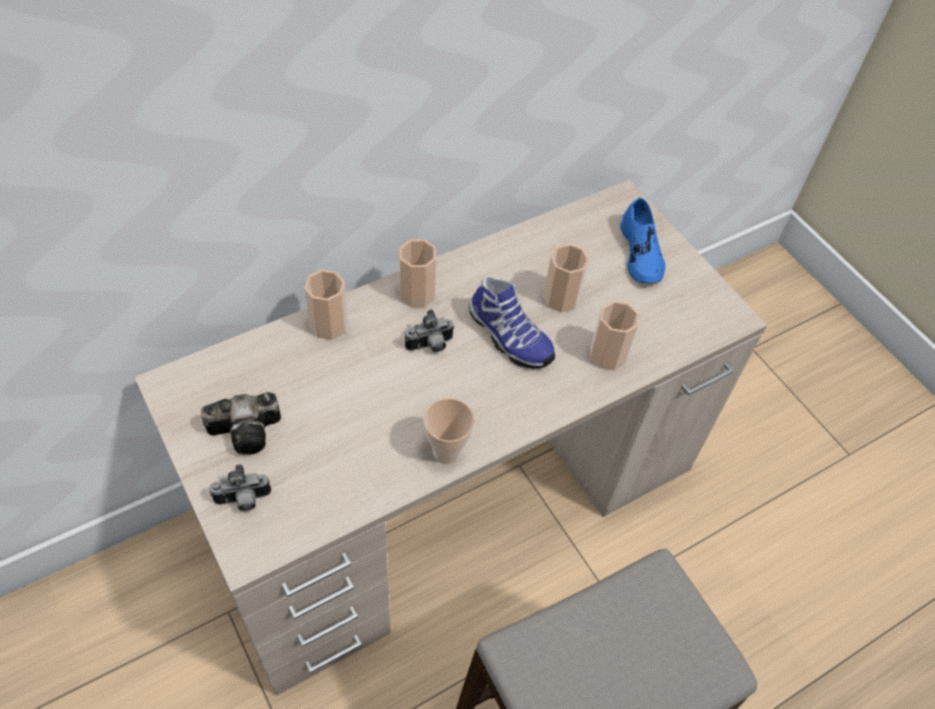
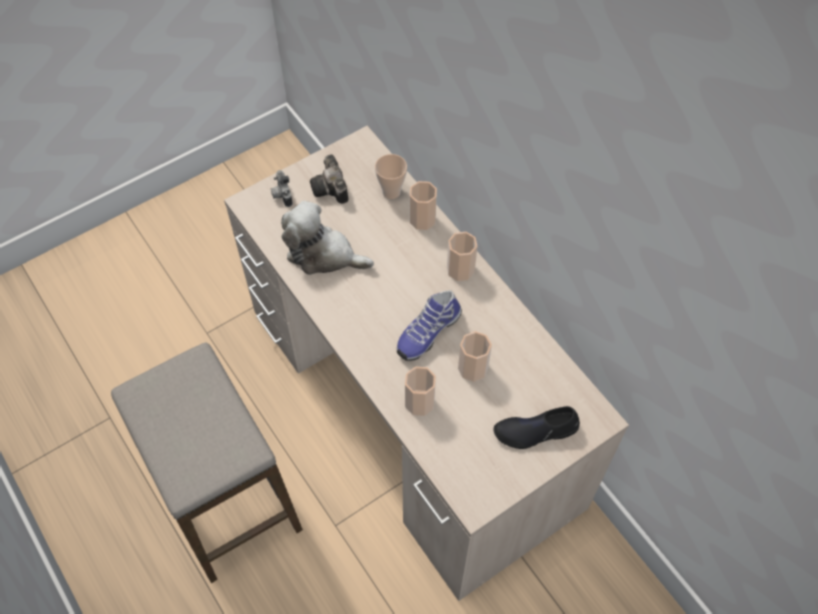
camera: 90 degrees right, 5 degrees up
camera [405,309,455,352] -> none
cup [424,398,475,464] -> cup moved to [375,154,407,199]
blue shoe [620,197,666,283] -> black shoe [494,406,580,449]
none -> plush toy [281,201,374,275]

